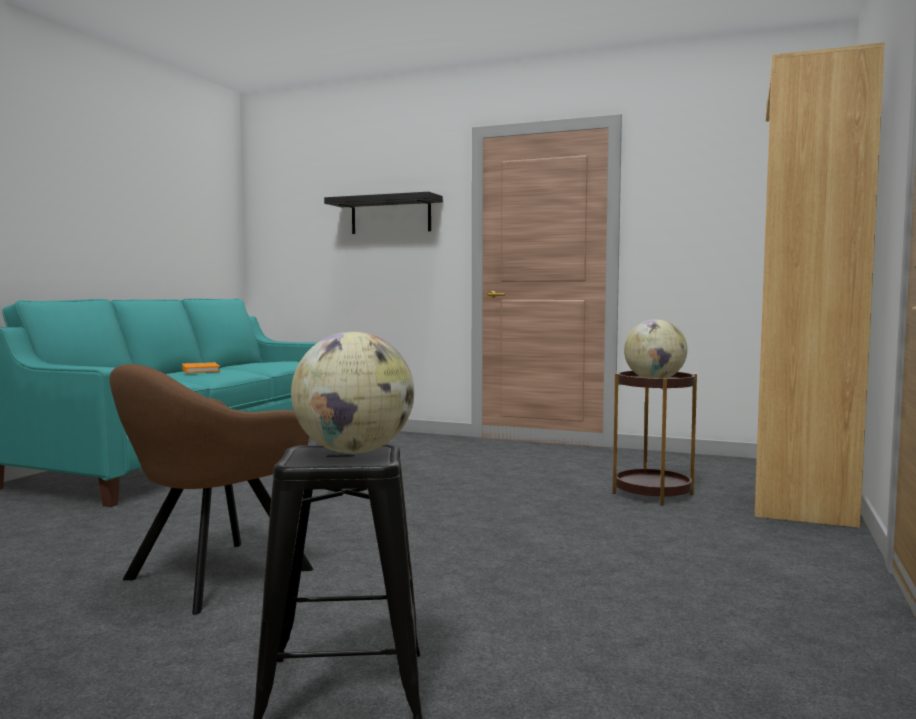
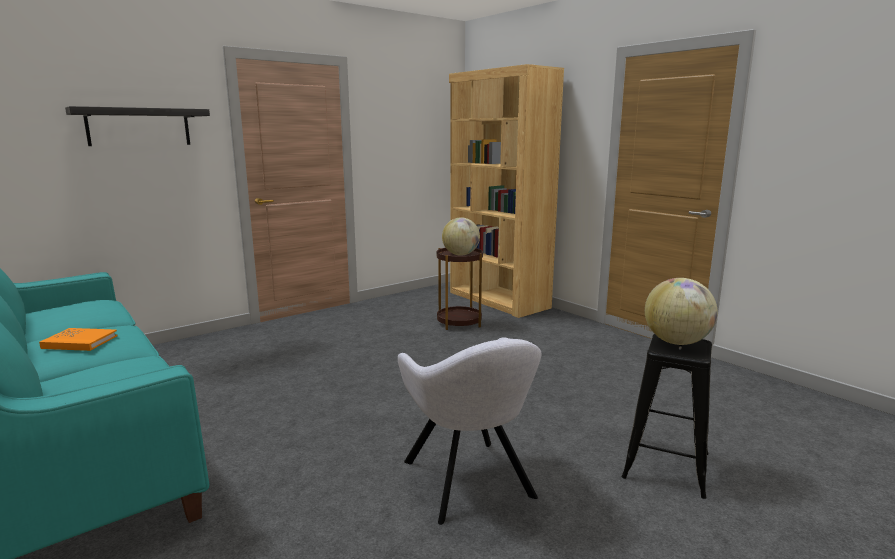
camera: 60 degrees left, 10 degrees up
brown armchair [110,364,313,615] -> grey armchair [398,337,542,525]

